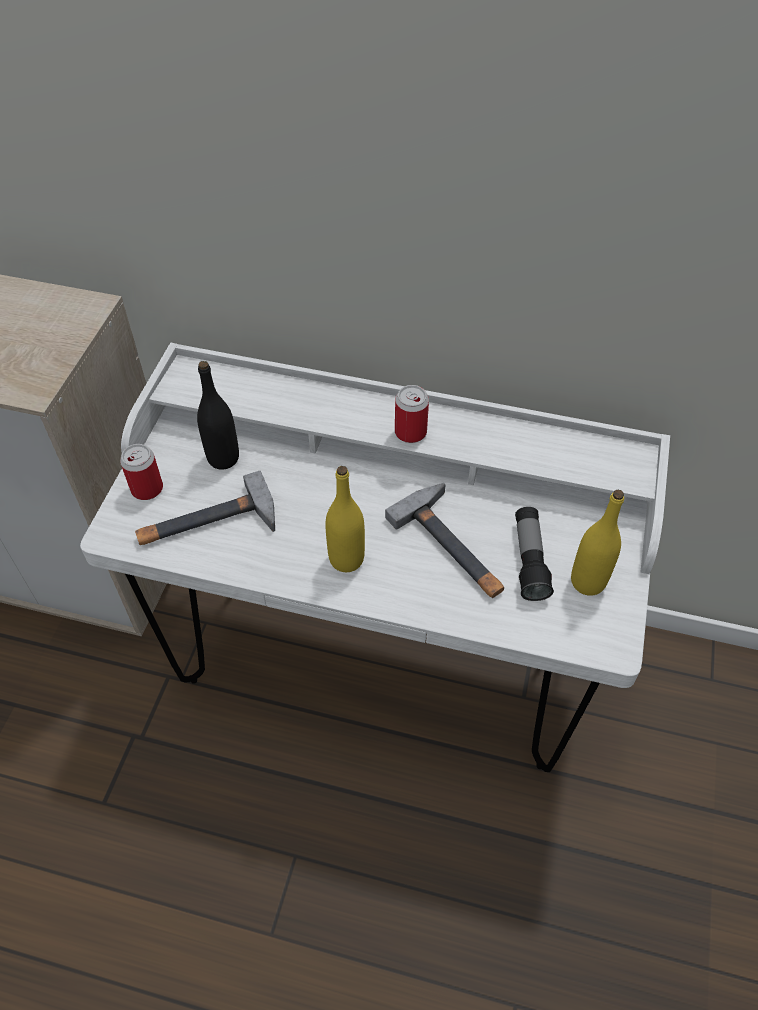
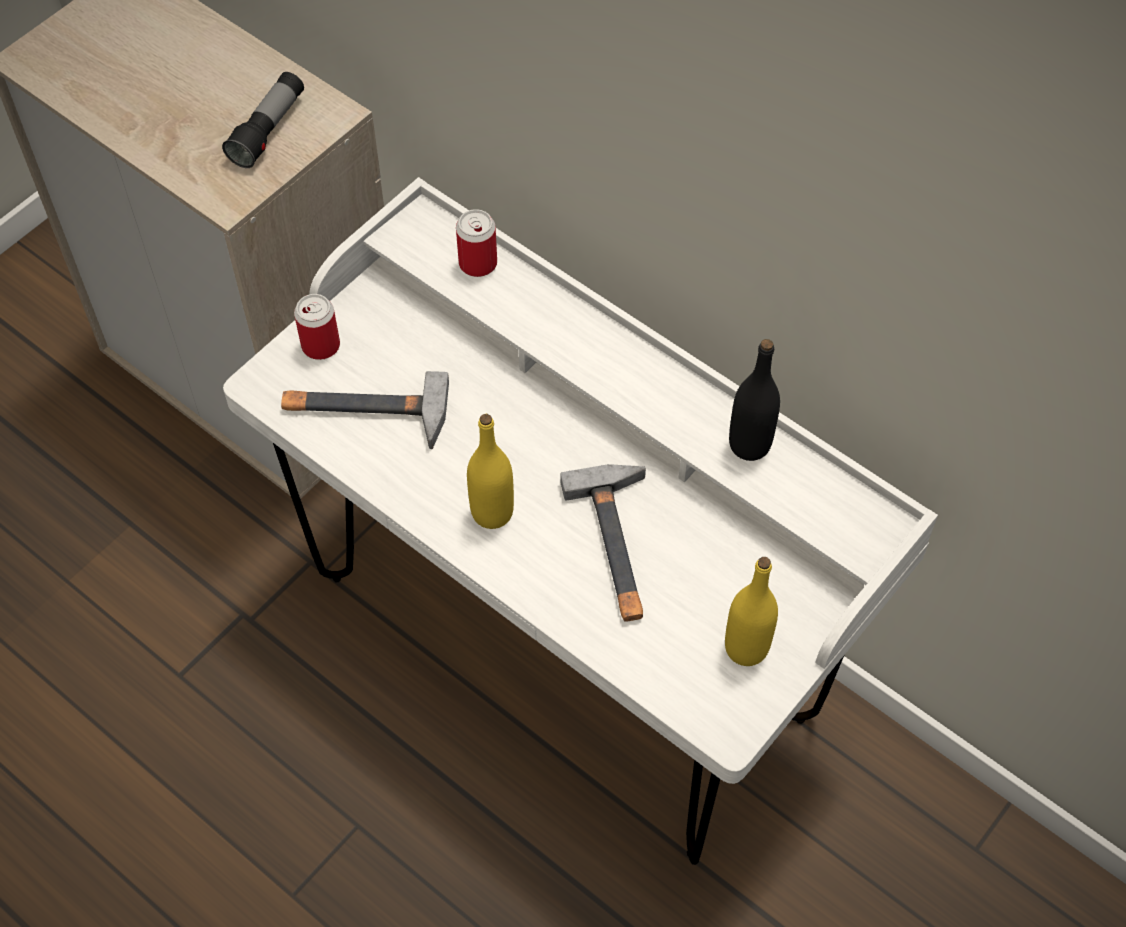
camera: 25 degrees right, 5 degrees up
black bottle [197,361,239,469] -> black bottle moved to [729,339,780,461]
can [395,385,429,443] -> can moved to [456,209,497,277]
flashlight [515,507,554,601] -> flashlight moved to [222,72,304,168]

